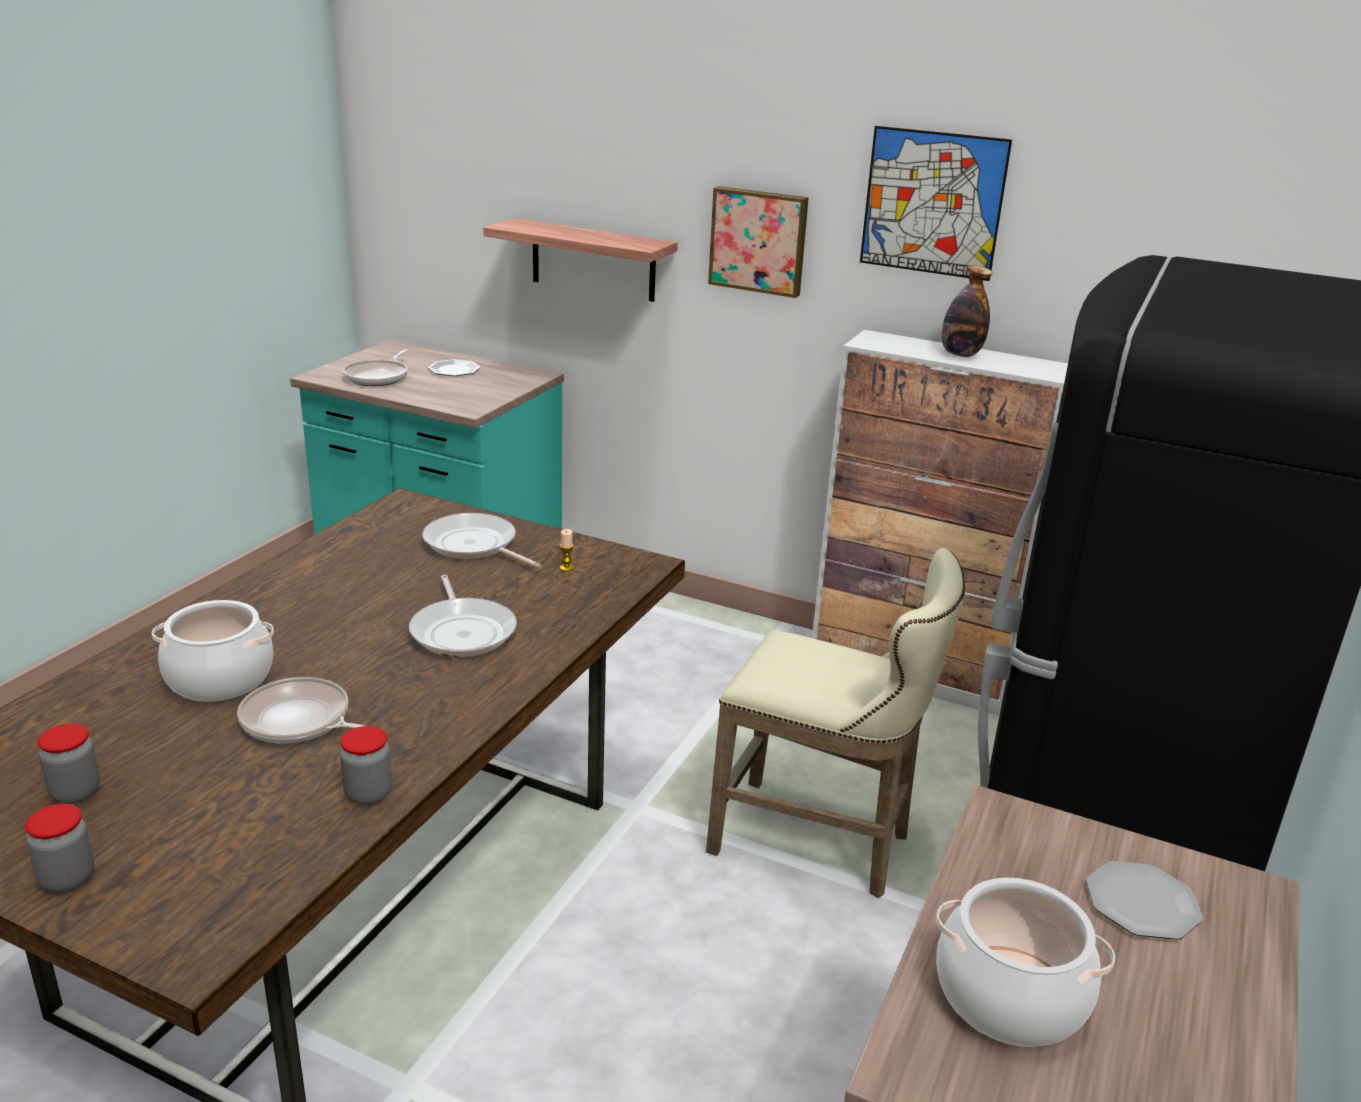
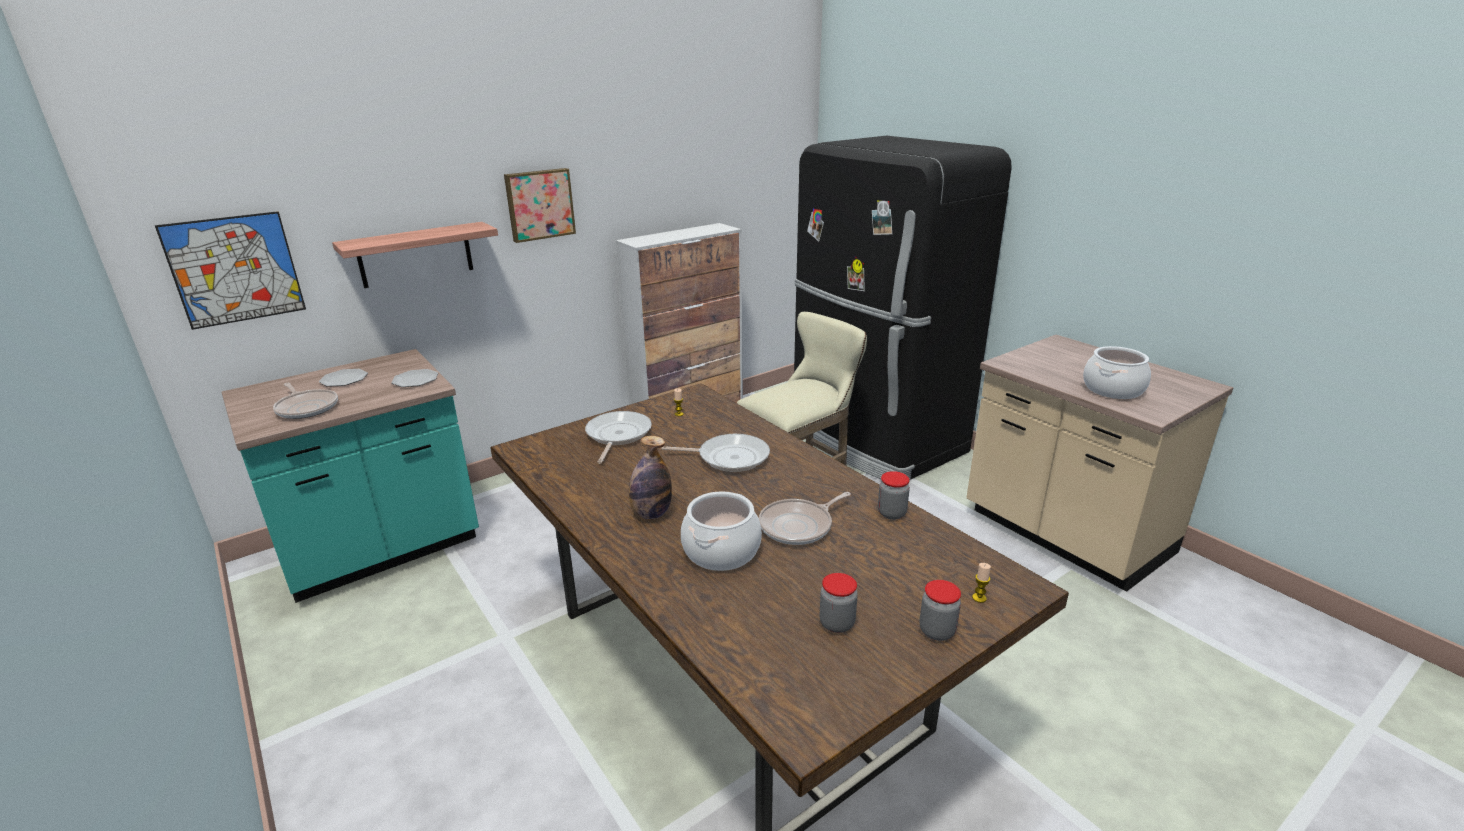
camera: 60 degrees left, 0 degrees up
frying pan [422,513,541,568] -> frying pan turned 120 degrees clockwise [585,411,652,464]
picture [860,126,1012,281] -> picture moved to [155,211,306,330]
bottle [942,265,992,357] -> bottle moved to [629,436,672,519]
plate [1086,861,1203,940] -> plate moved to [391,369,438,387]
none -> candle [972,563,991,603]

